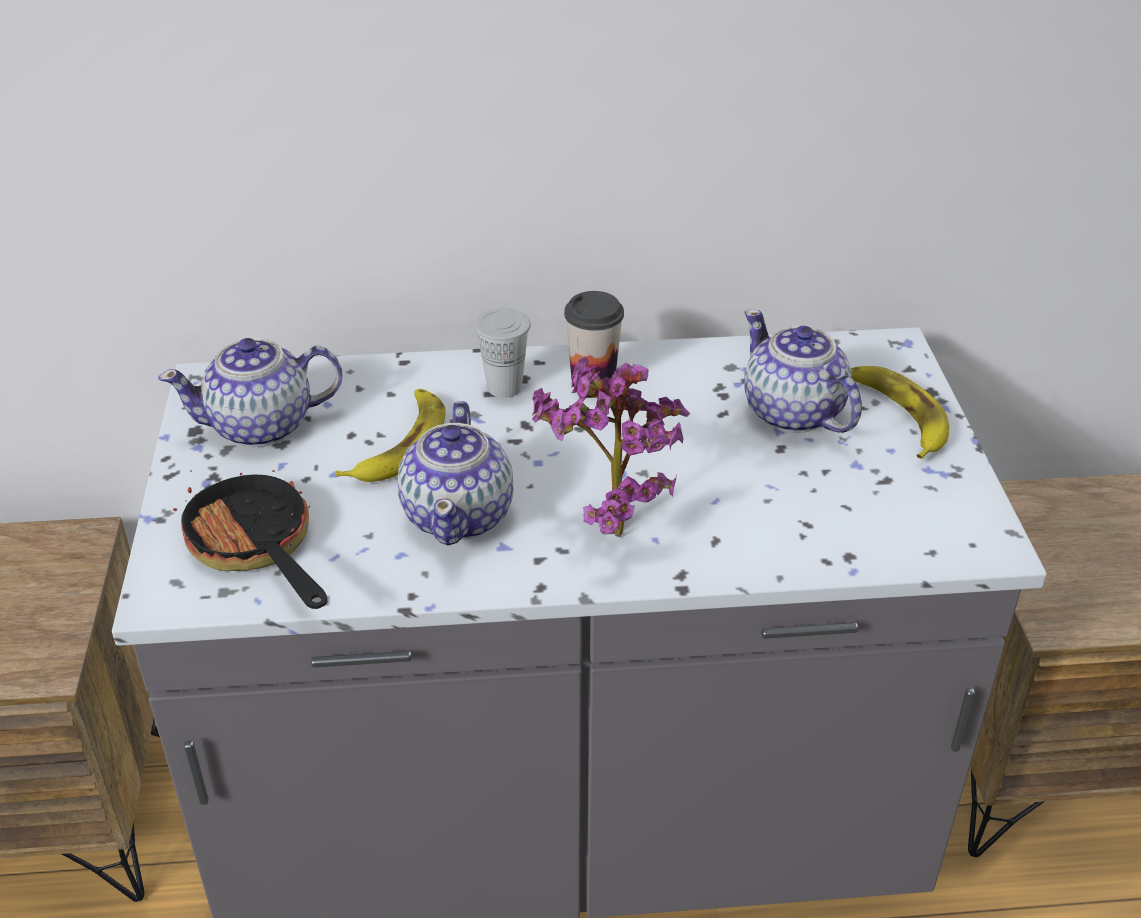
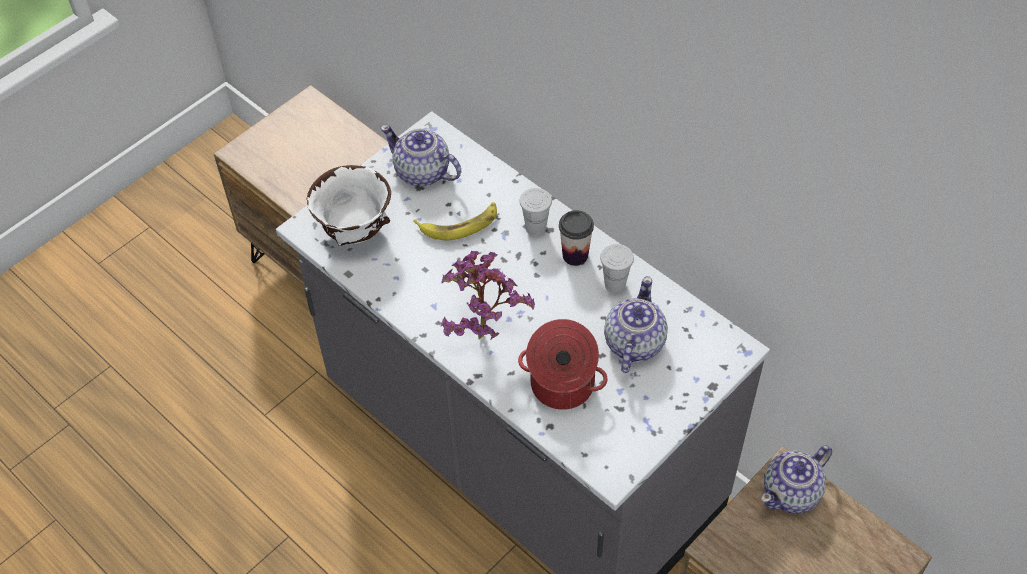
camera: 50 degrees right, 15 degrees up
frying pan [173,470,327,609] -> white bowl [307,165,391,246]
teapot [398,401,513,545] -> teapot moved to [761,445,832,514]
banana [851,366,949,459] -> none
none -> cooking pot [518,319,608,410]
none -> white cup [600,244,634,293]

